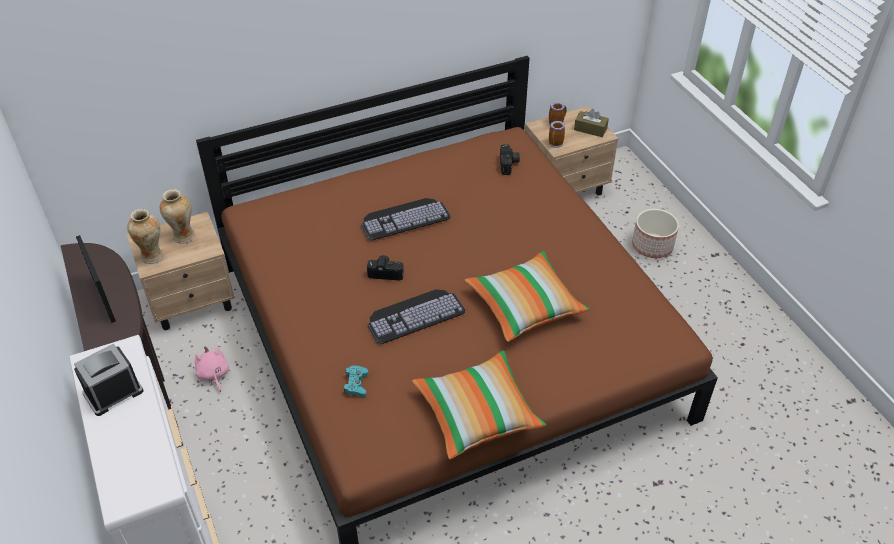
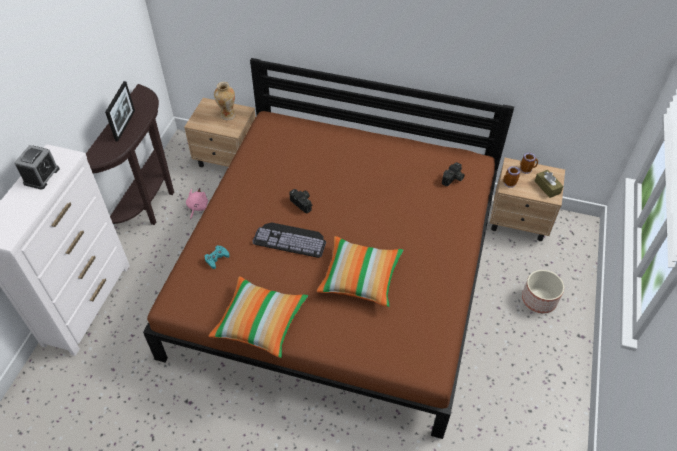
camera: 40 degrees right, 5 degrees up
alarm clock [74,343,143,416] -> alarm clock turned 105 degrees clockwise [14,145,60,190]
vase [127,209,163,264] -> none
keyboard [361,198,450,240] -> none

